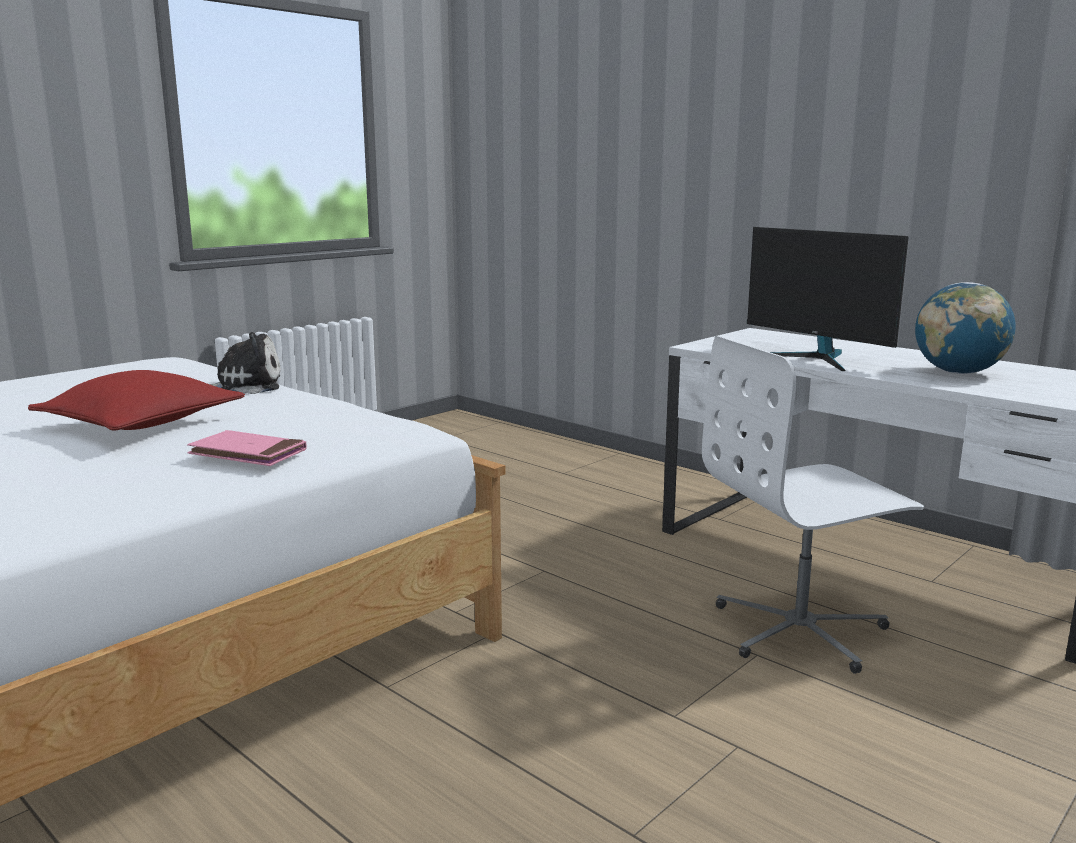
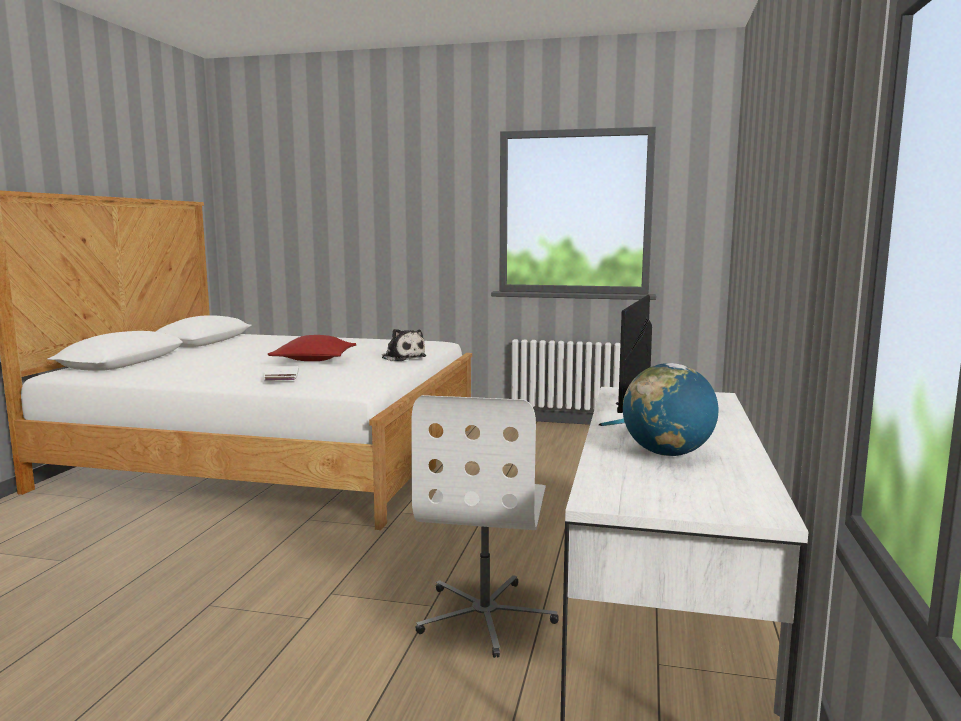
camera: 60 degrees right, 5 degrees down
pink book [187,430,306,466] -> white book [264,366,299,381]
white office chair [702,336,924,674] -> white office chair turned 120 degrees counterclockwise [411,395,559,658]

